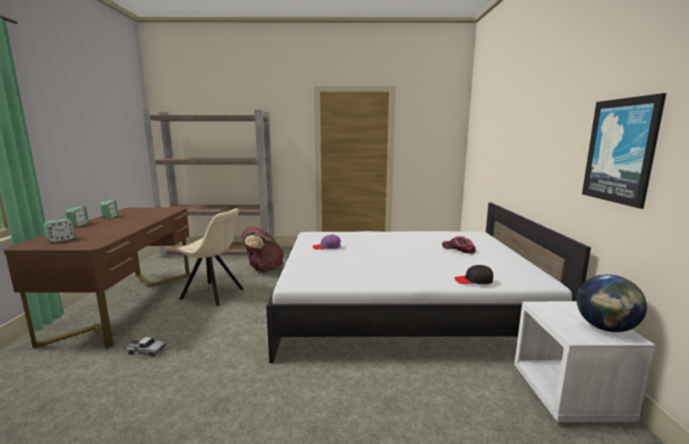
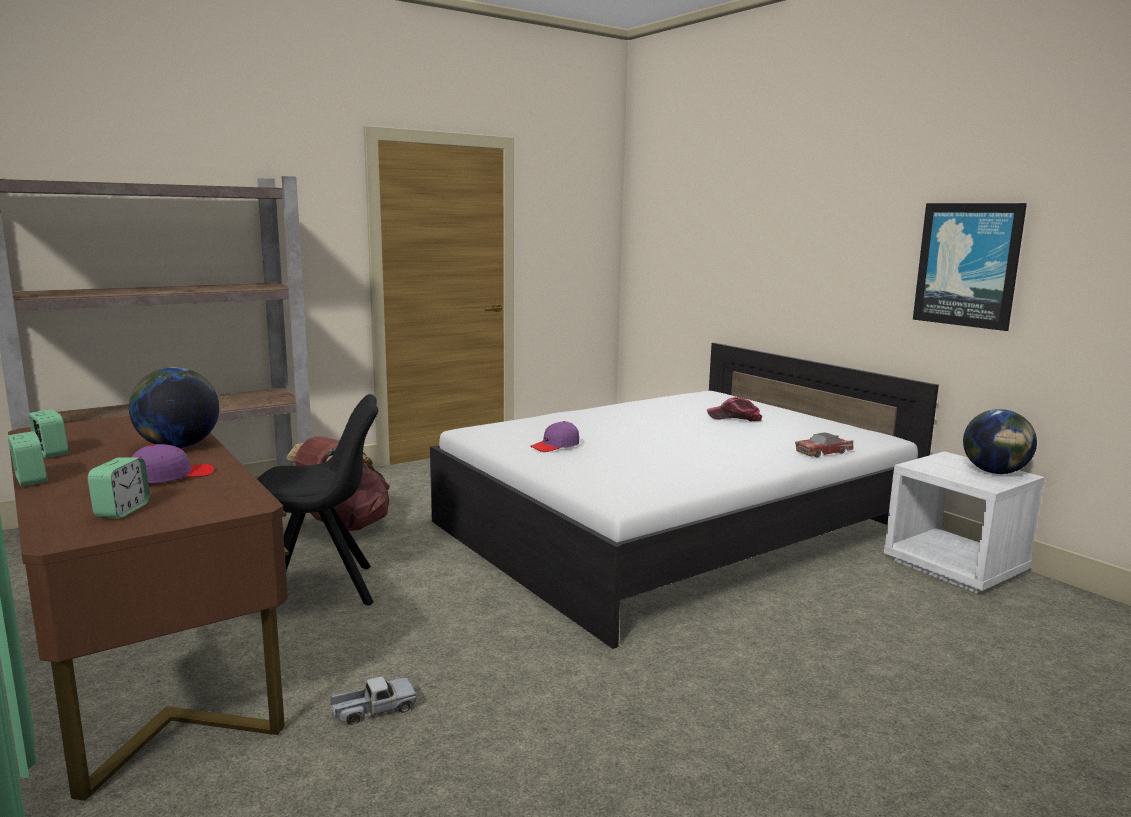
camera: 35 degrees left, 0 degrees up
beige chair [176,208,243,306] -> black chair [257,394,378,605]
black cap [454,265,493,284] -> toy car [795,433,854,458]
none -> globe [129,367,219,448]
none -> purple cap [132,444,214,483]

